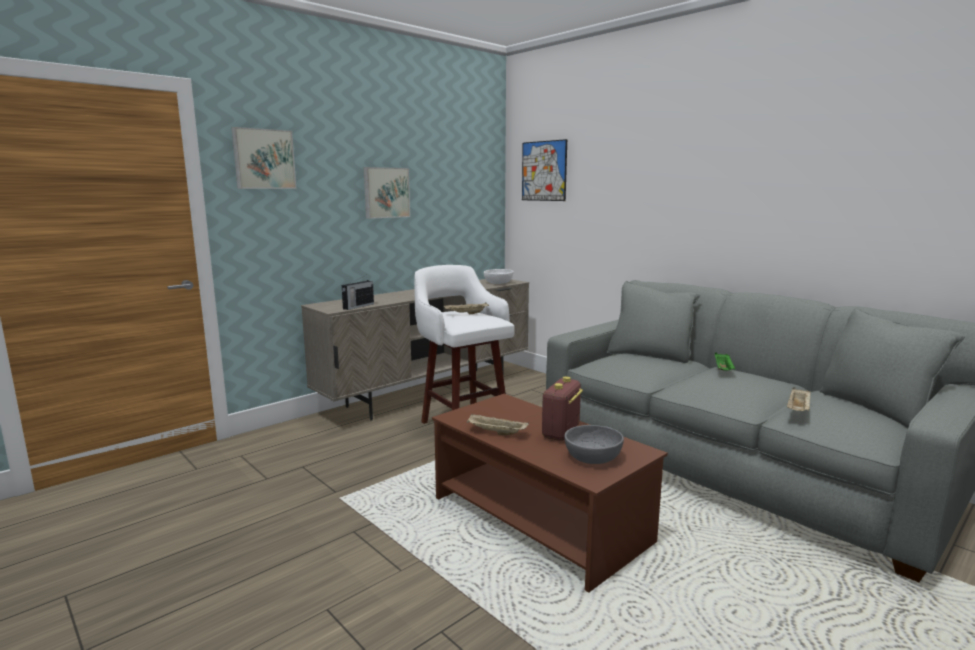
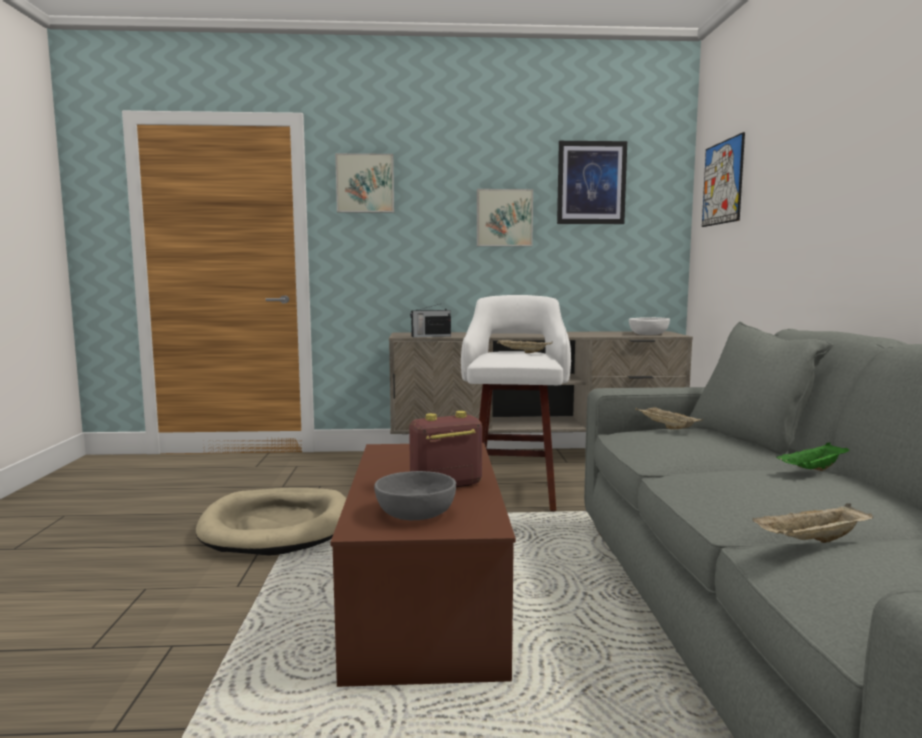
camera: 40 degrees right, 5 degrees down
beige tray [467,414,529,435] -> beige tray moved to [635,407,703,429]
none -> beige dog bed [196,488,347,556]
none -> picture [557,141,627,224]

